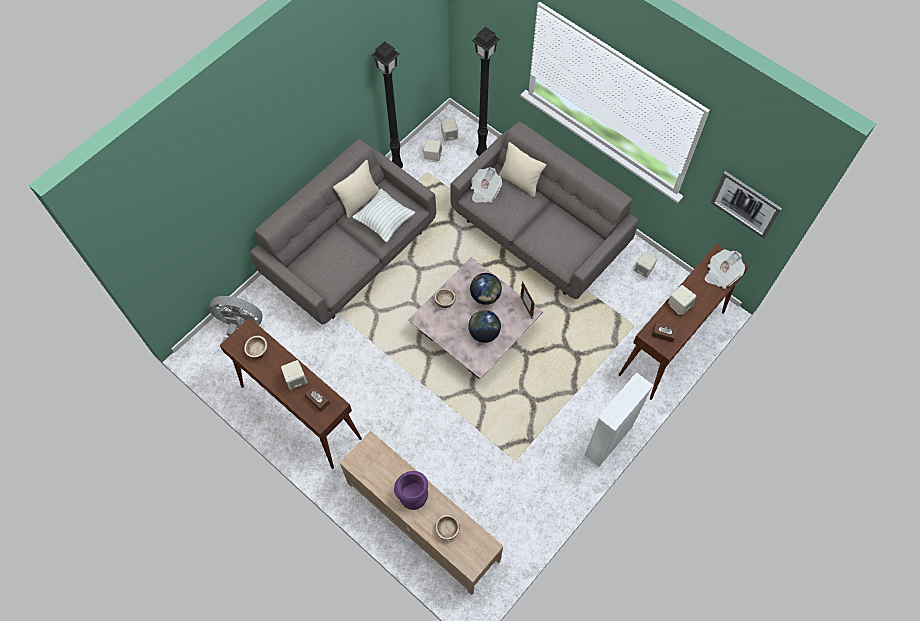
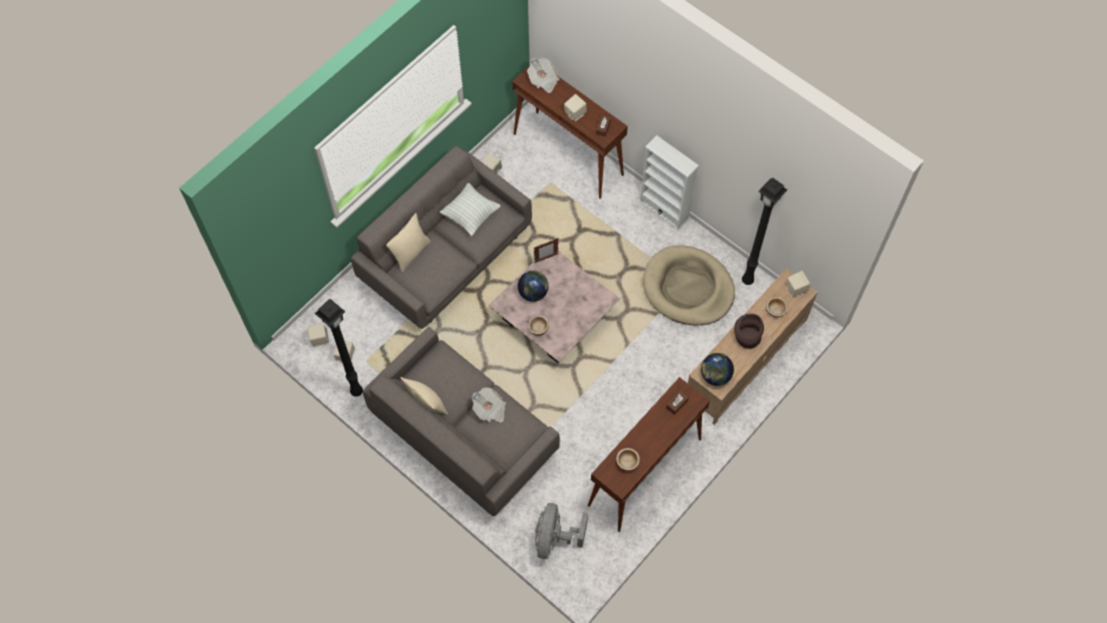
camera: 90 degrees left, 0 degrees up
beige speaker [281,360,307,390] -> beige speaker moved to [786,271,810,297]
pillow [352,189,415,243] -> pillow moved to [440,183,501,236]
purple vase [394,471,428,510] -> brown vase [734,314,764,349]
globe [468,310,501,343] -> globe moved to [701,353,734,386]
newspaper [471,167,502,203] -> newspaper moved to [472,387,506,422]
black floor lamp [472,27,500,156] -> black floor lamp moved to [742,178,787,285]
picture [710,171,782,239] -> none
none -> beige dog bed [643,245,735,325]

